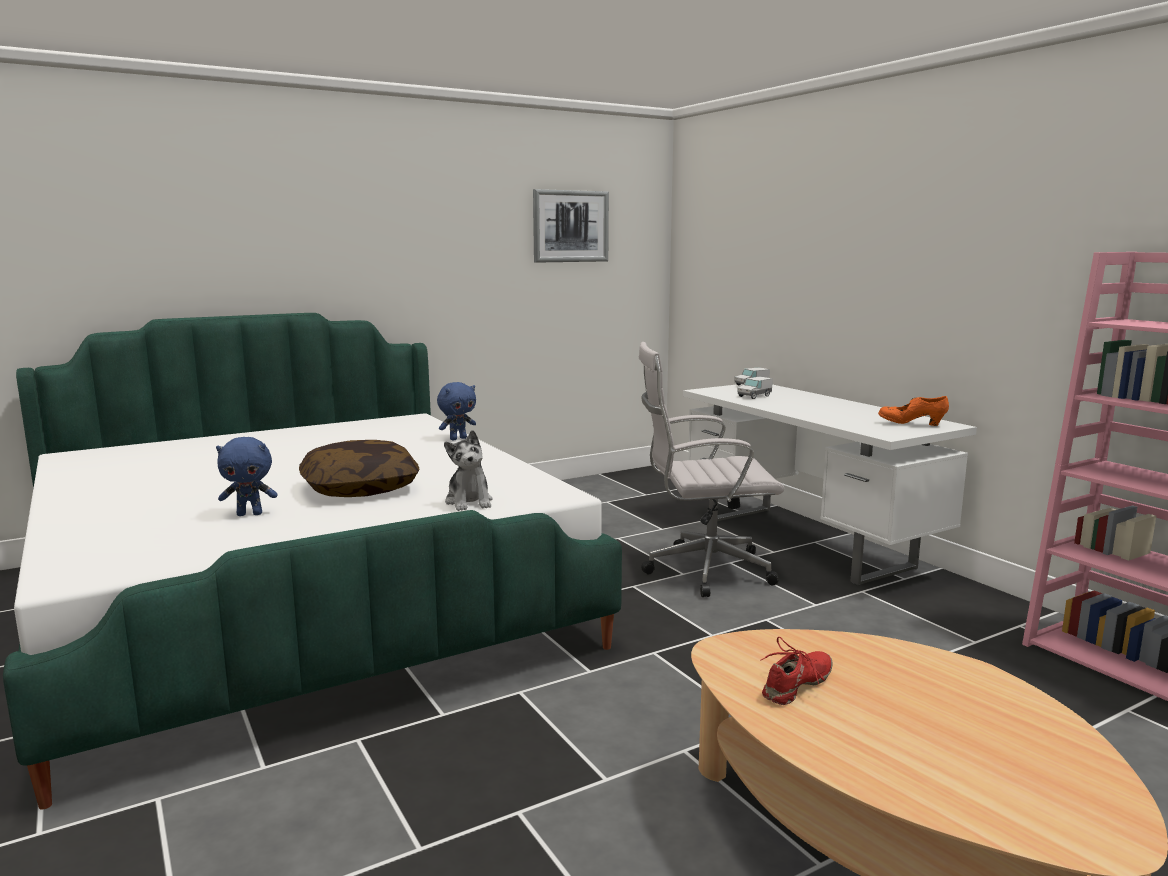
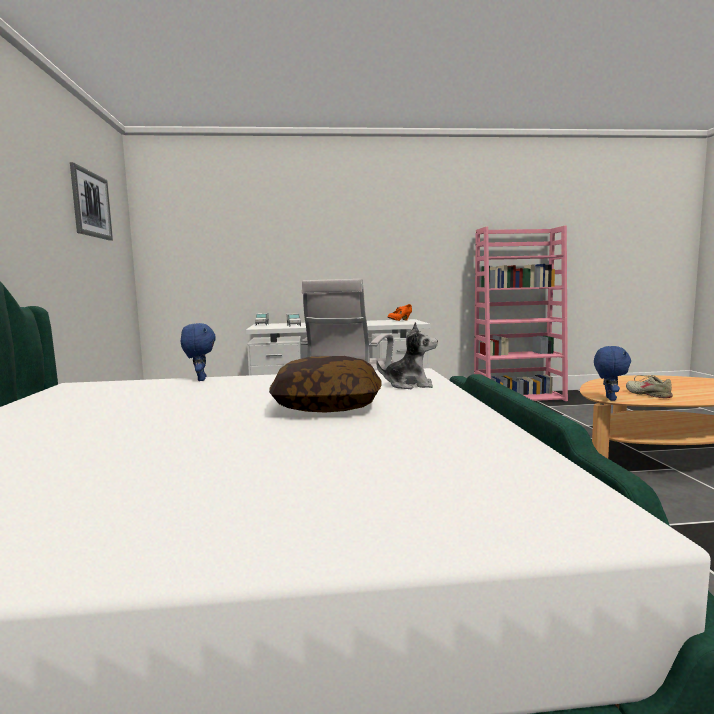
camera: 65 degrees left, 5 degrees down
blue plush toy [216,437,277,516] -> blue plush toy moved to [594,346,631,401]
red shoe [761,637,833,705] -> beige shoe [626,375,673,398]

